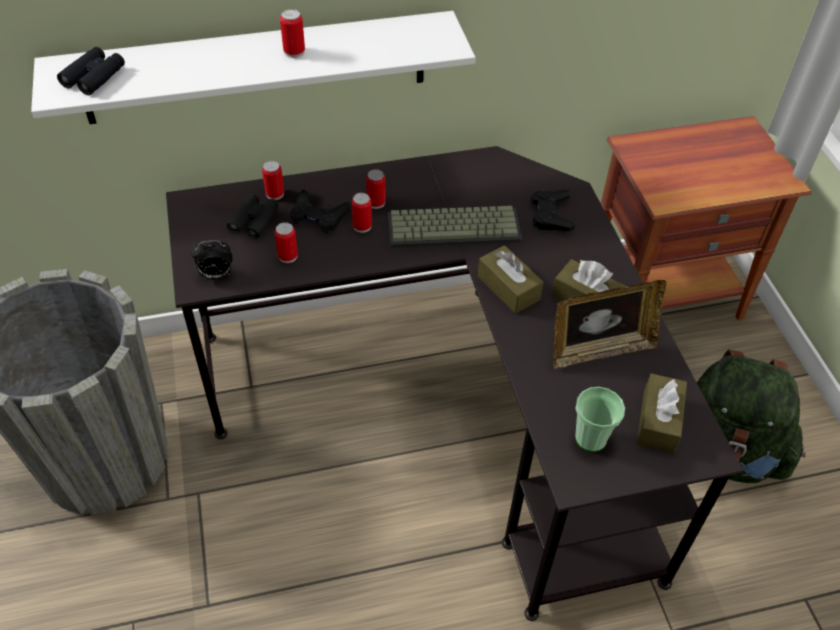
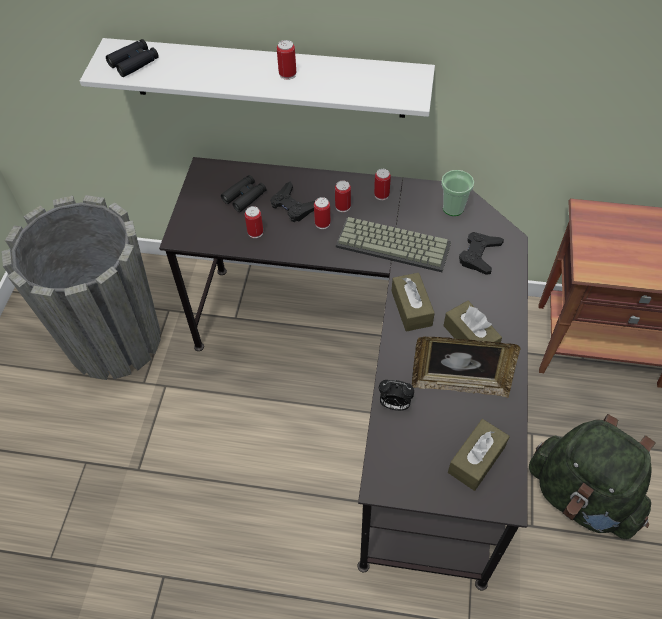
camera: 25 degrees right, 5 degrees up
alarm clock [191,240,232,280] -> alarm clock moved to [379,380,414,411]
can [262,161,284,200] -> can moved to [374,169,391,200]
cup [575,387,625,452] -> cup moved to [441,170,474,216]

